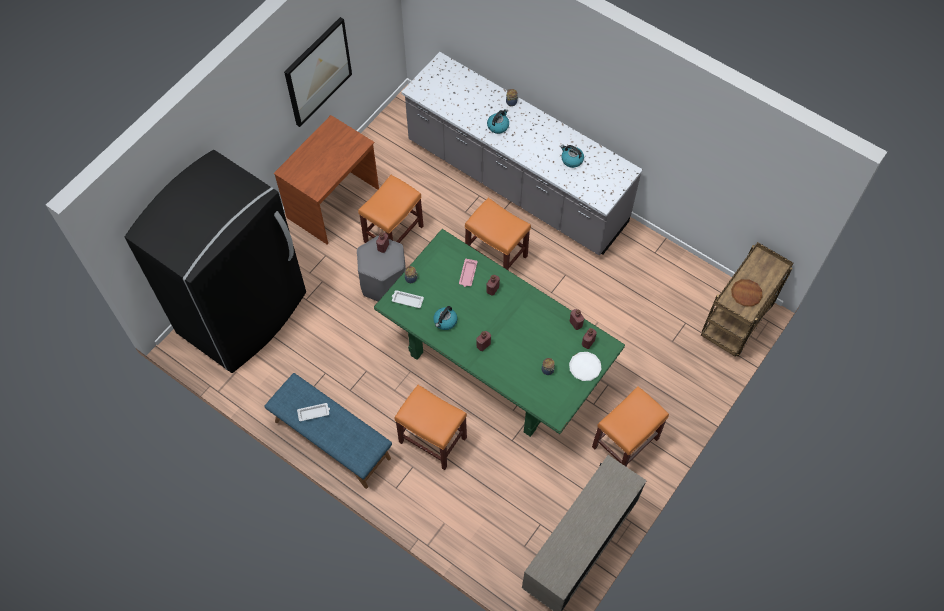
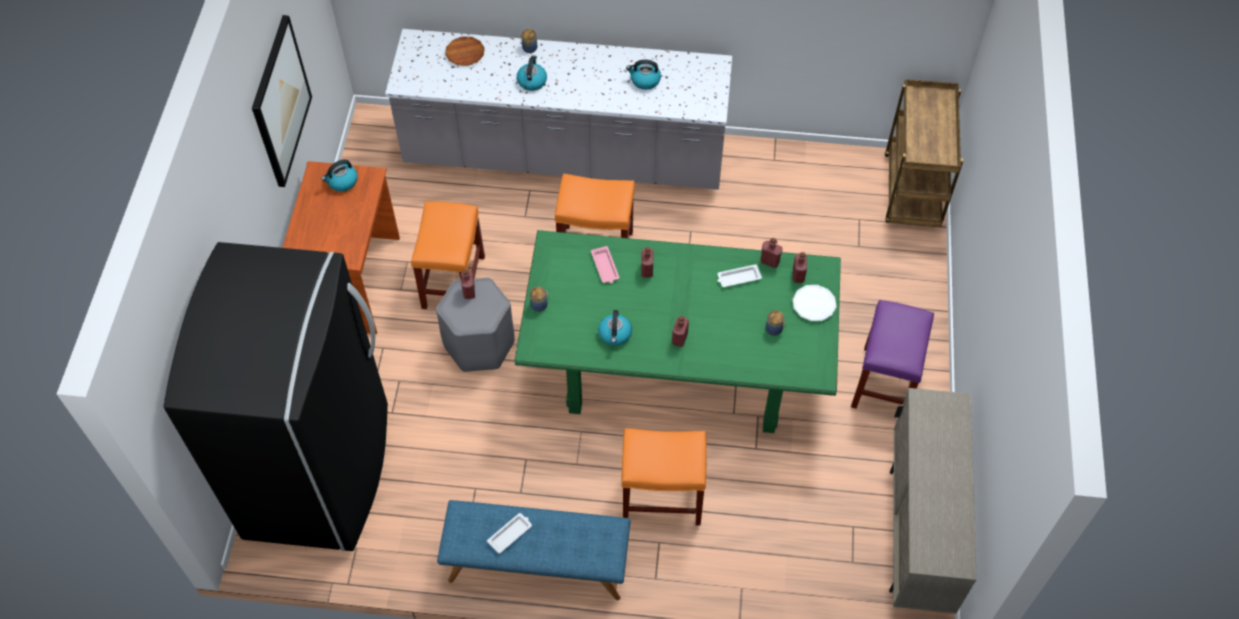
camera: 30 degrees left, 5 degrees down
white tray [392,290,424,308] -> white tray moved to [717,264,762,287]
orange stool [592,386,669,467] -> purple stool [851,300,934,409]
brown plate [731,279,763,307] -> brown plate moved to [445,37,485,66]
none -> kettle [321,160,358,191]

